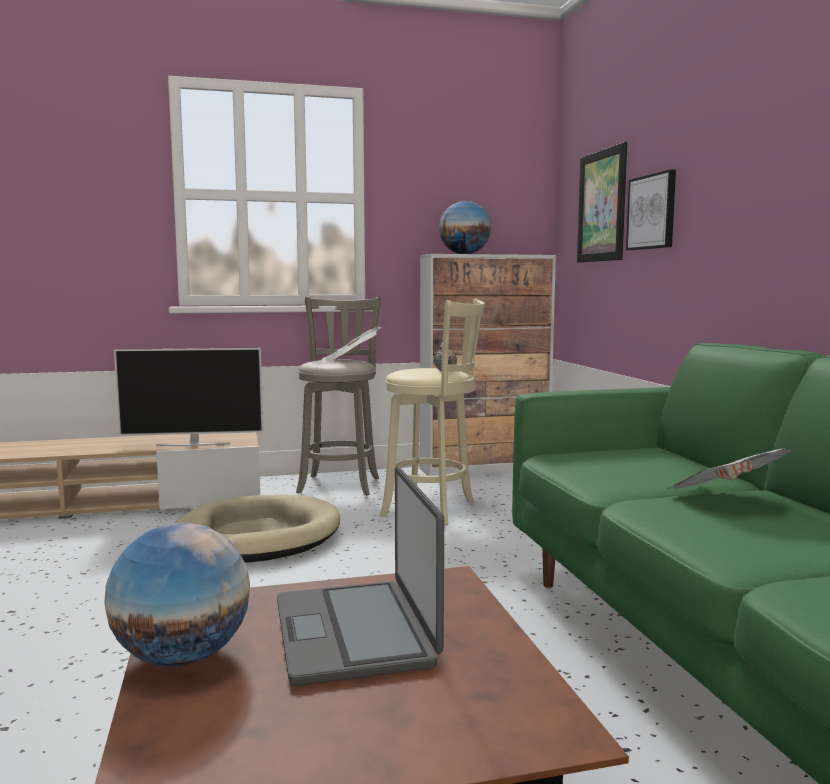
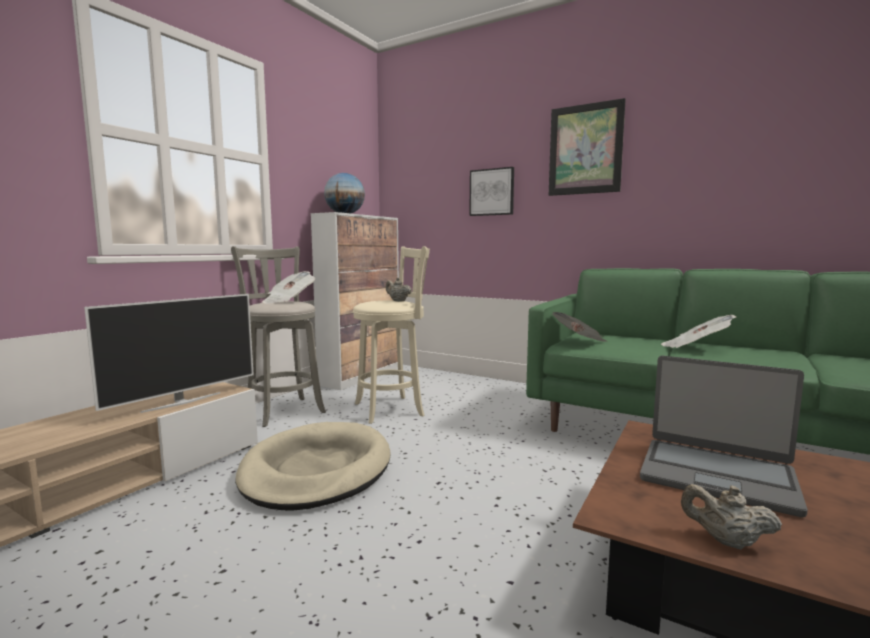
camera: 45 degrees left, 0 degrees up
globe [104,523,250,667] -> beige teapot [681,484,782,549]
picture [577,142,627,263] -> picture moved to [549,98,626,196]
none -> newspaper [552,312,607,342]

